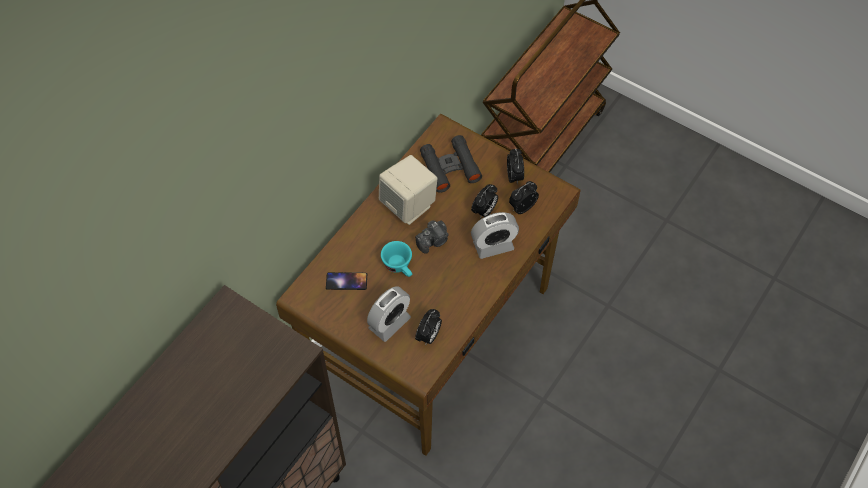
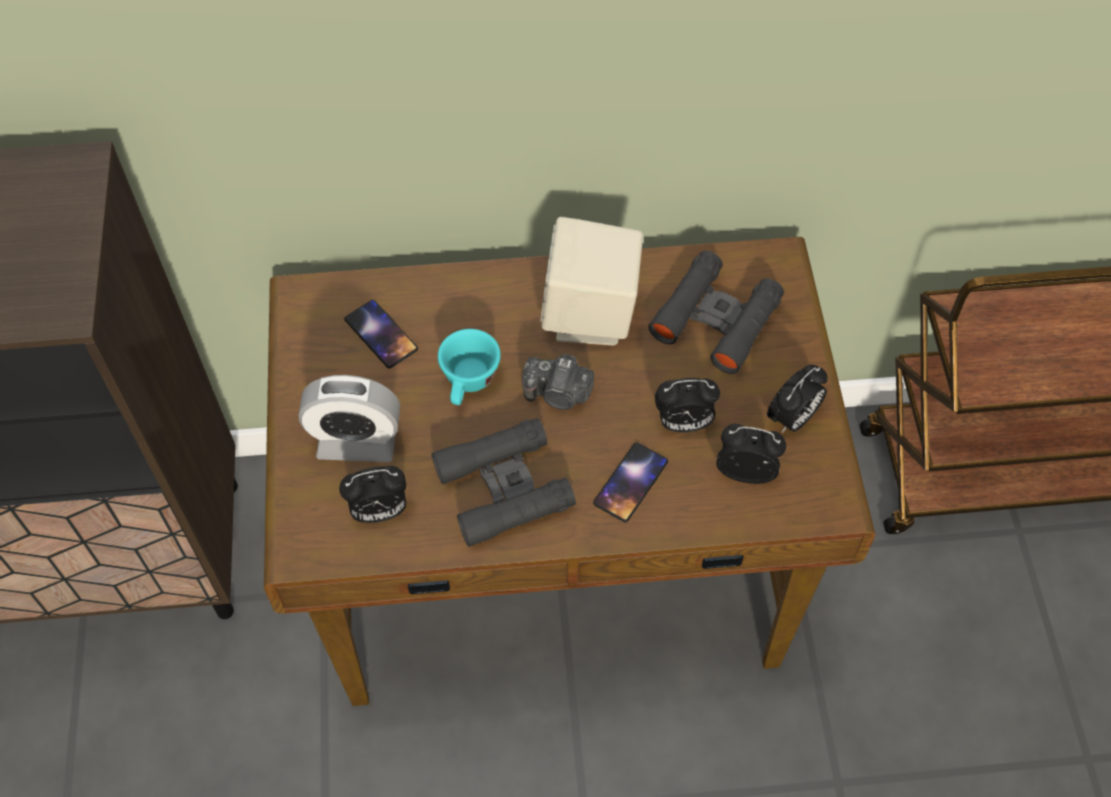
camera: 50 degrees right, 0 degrees up
alarm clock [471,212,519,259] -> phone [593,442,668,523]
none -> black binoculars [431,418,576,547]

